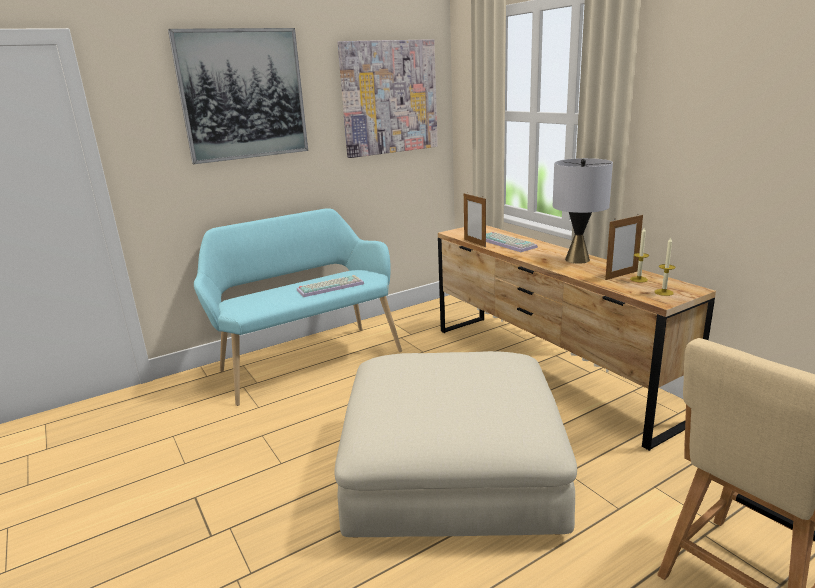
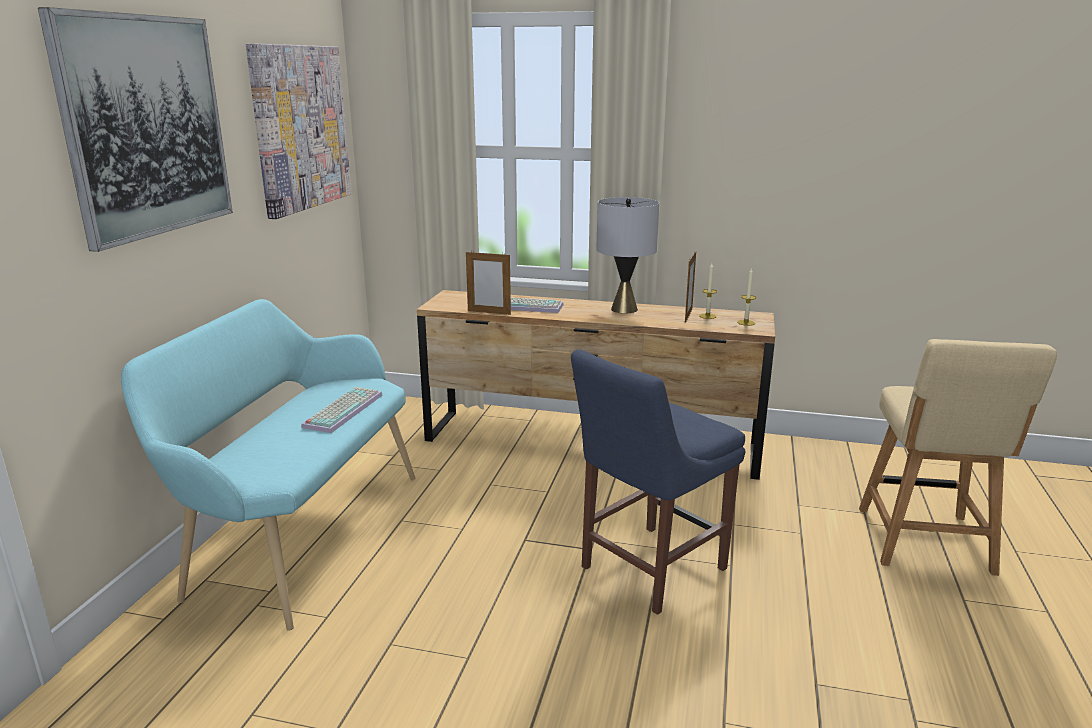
camera: 45 degrees left, 0 degrees up
beige ottoman [334,351,577,537] -> blue chair [571,349,745,615]

